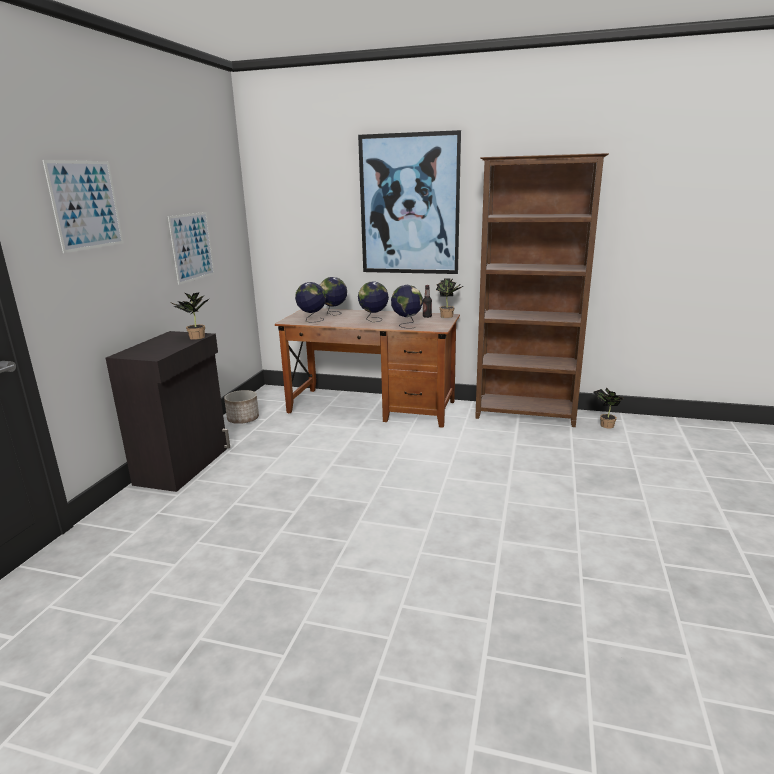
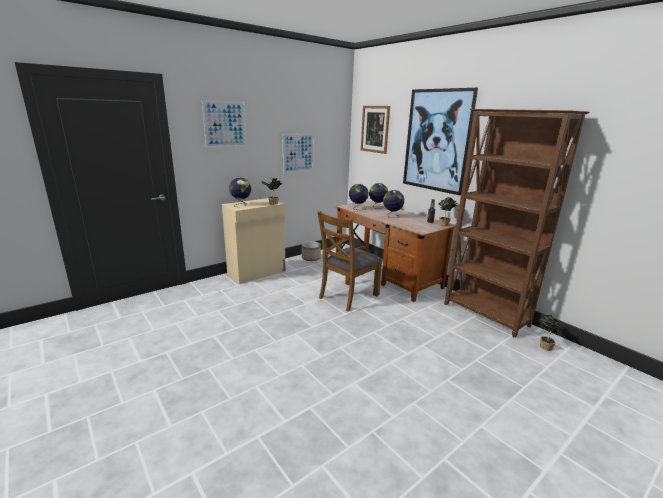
camera: 35 degrees right, 0 degrees up
black cabinet [105,331,230,492] -> beige cabinet [222,198,286,284]
globe [391,285,423,329] -> globe moved to [229,178,251,206]
none -> brown chair [317,211,383,312]
none -> picture [361,106,390,154]

